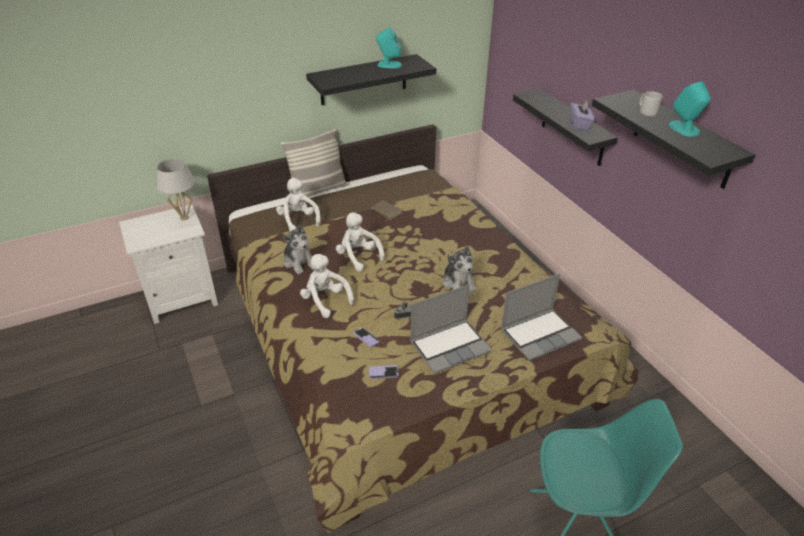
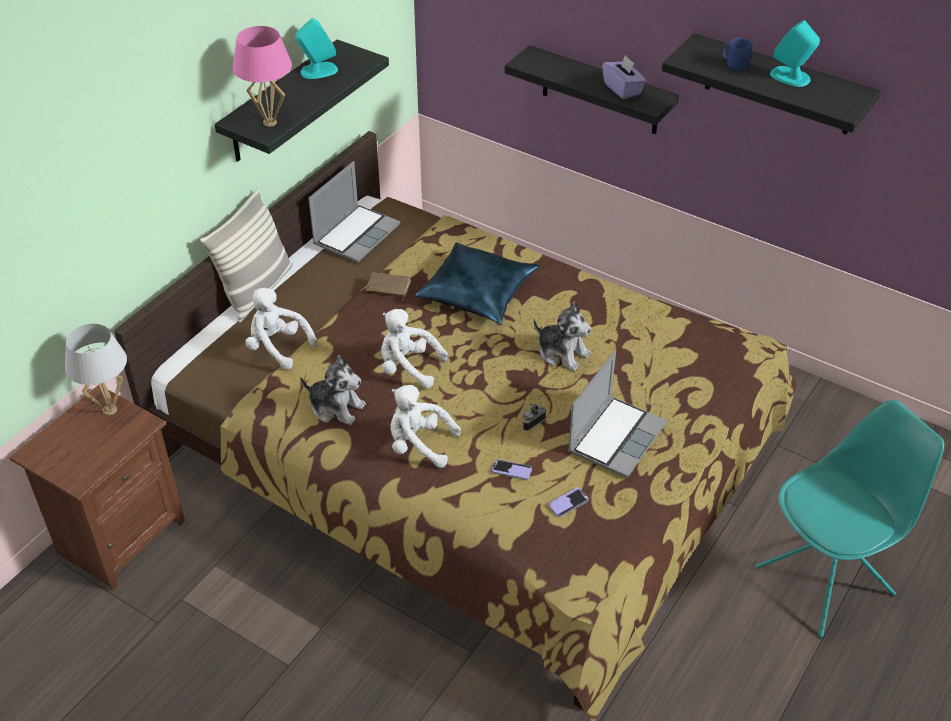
camera: 30 degrees left, 5 degrees up
white nightstand [119,205,218,324] -> brown nightstand [9,385,185,591]
laptop [501,274,582,361] -> laptop moved to [308,161,400,262]
grey mug [640,91,663,116] -> blue mug [723,38,753,70]
none -> pink table lamp [232,26,292,127]
none -> blue pillow [415,243,540,324]

